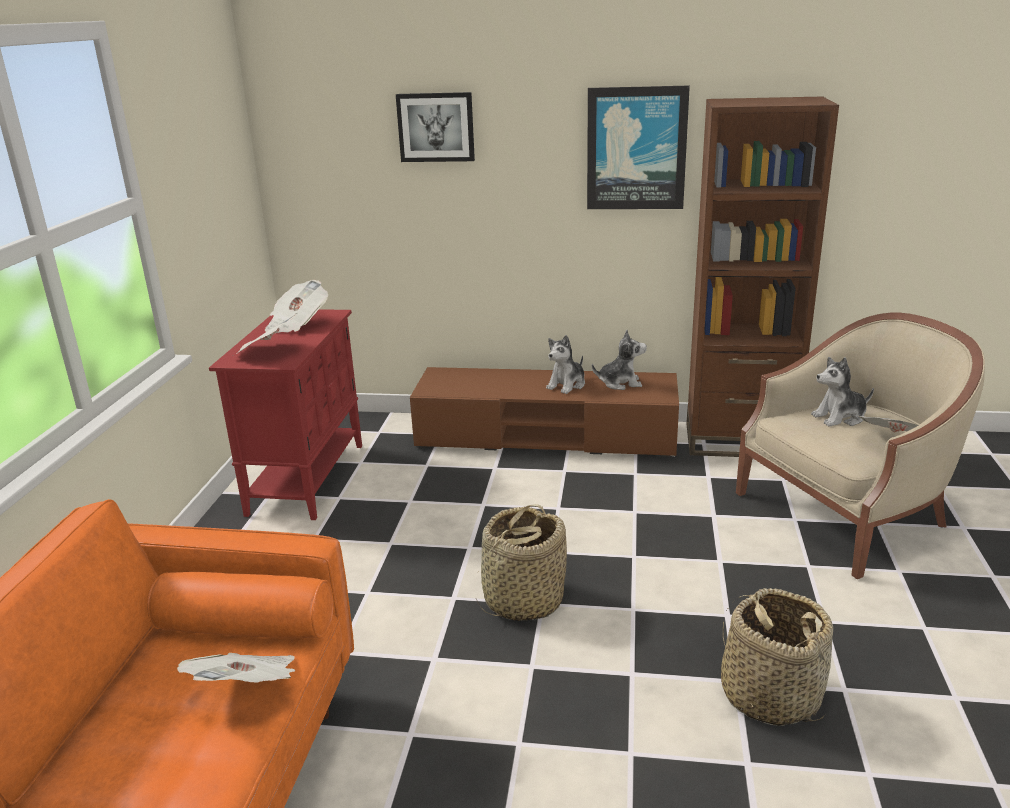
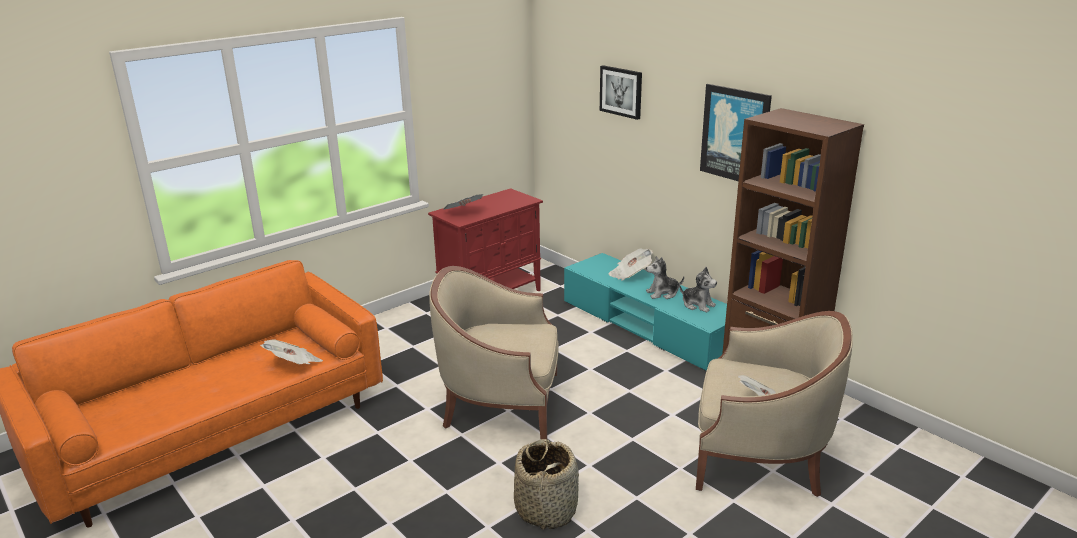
camera: 40 degrees right, 0 degrees up
newspaper [265,280,328,333] -> newspaper moved to [609,248,653,281]
brown tv stand [410,367,679,457] -> turquoise tv stand [564,253,727,371]
basket [476,504,567,621] -> beige armchair [429,266,559,442]
plush toy [811,357,874,427] -> none

